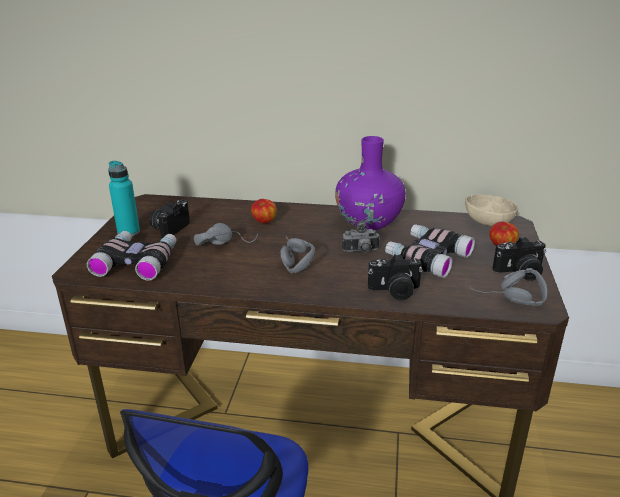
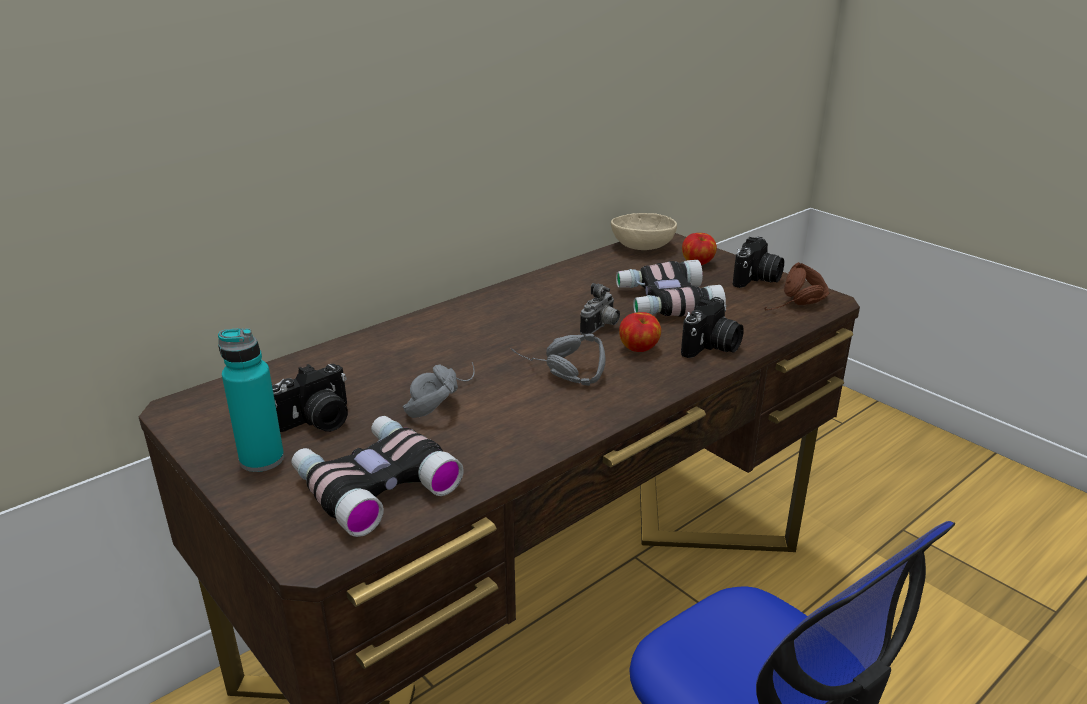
camera: 50 degrees left, 0 degrees up
camera [149,199,190,239] -> camera turned 105 degrees counterclockwise [272,364,348,432]
apple [251,199,277,223] -> apple moved to [619,312,661,352]
purple vase [335,136,406,230] -> none
grey headphones [469,268,548,306] -> brown headphones [765,262,829,310]

